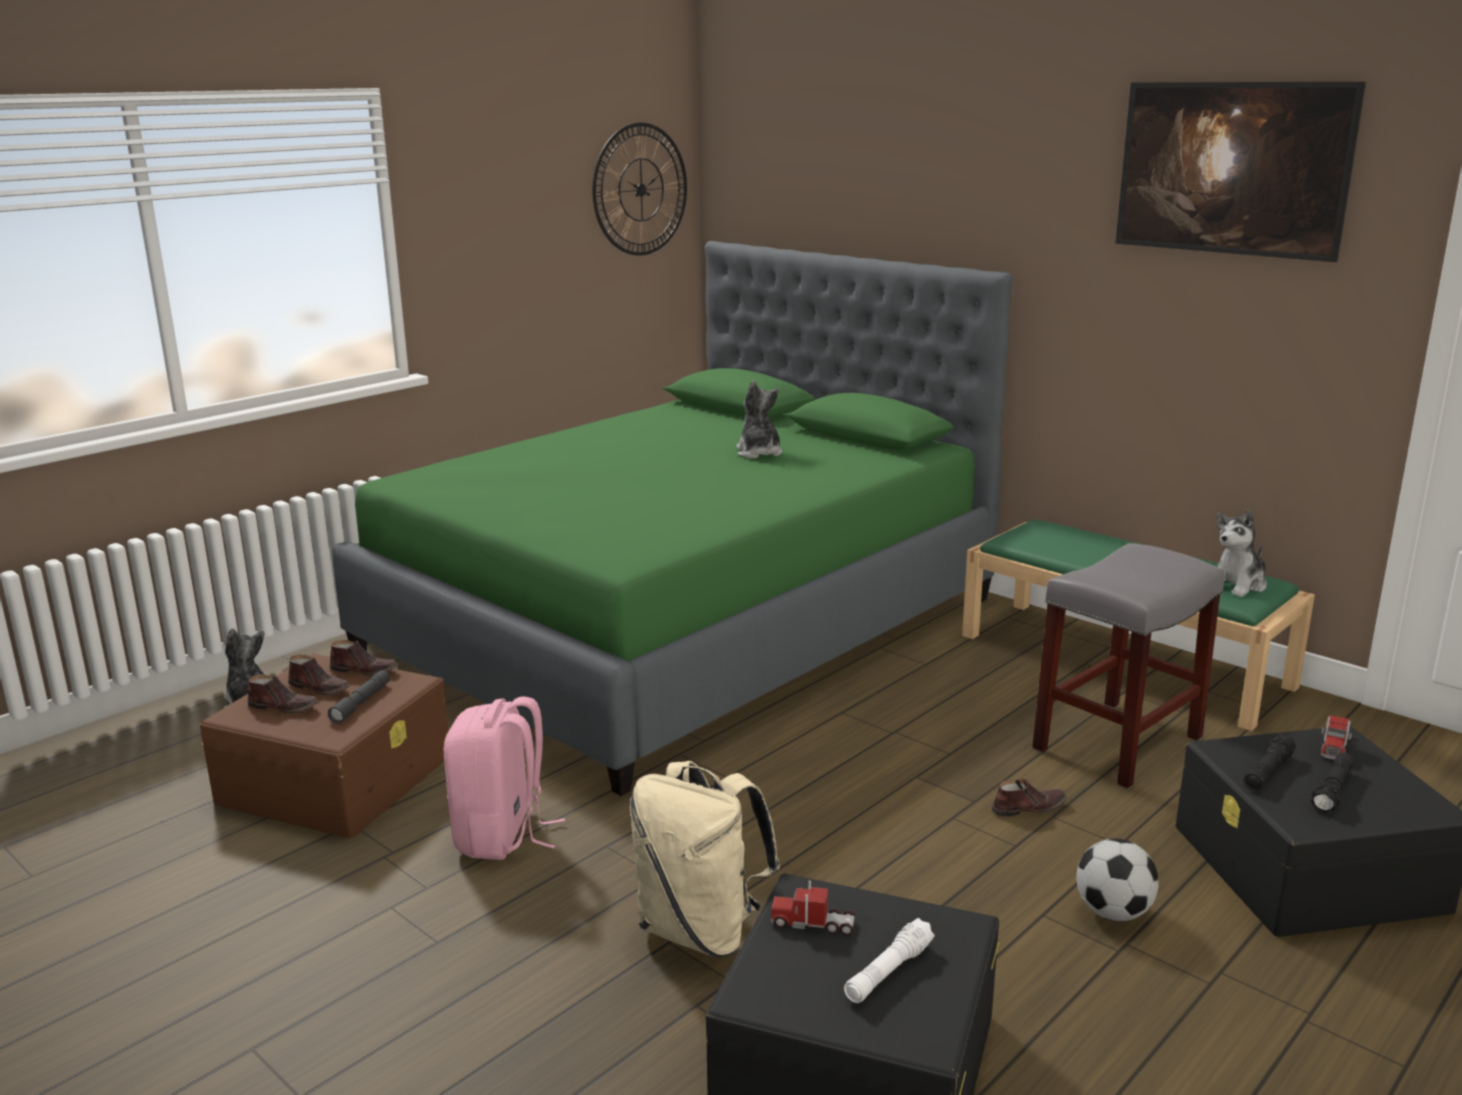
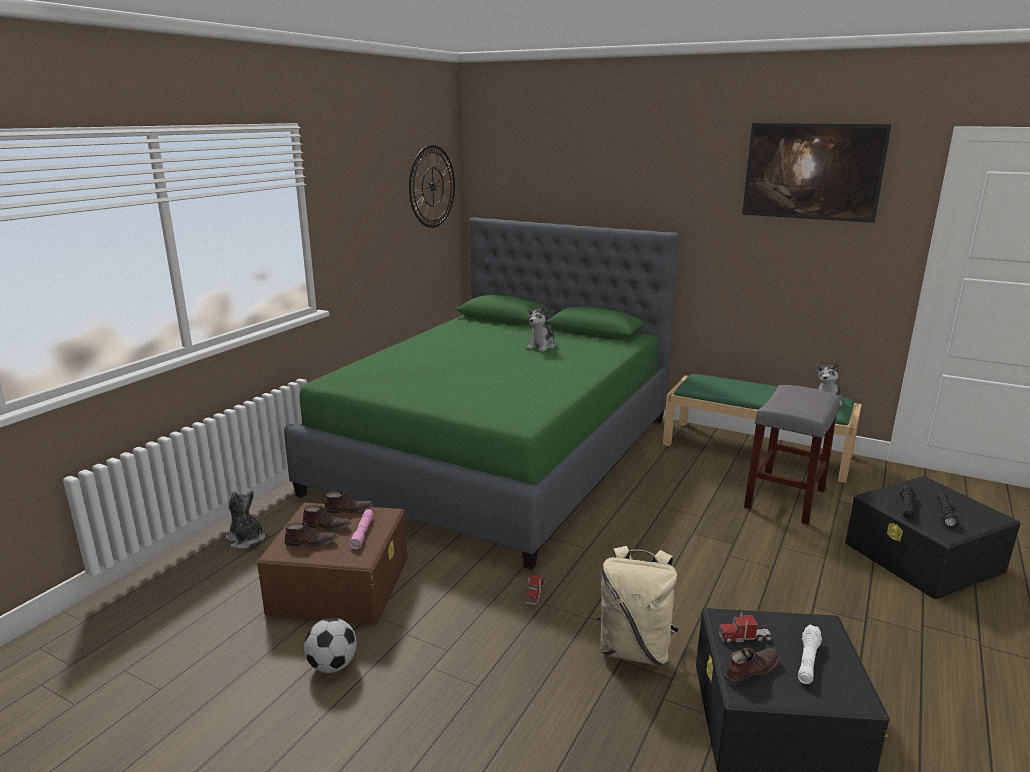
camera: 15 degrees left, 0 degrees up
grey flashlight [327,670,390,724] -> pink flashlight [349,509,373,549]
pink backpack [444,697,565,860] -> none
plush toy [736,380,783,459] -> plush toy turned 120 degrees counterclockwise [526,305,556,352]
brown shoe [992,779,1067,817] -> brown shoe moved to [724,648,780,685]
football [1076,838,1159,921] -> football moved to [304,618,357,673]
toy truck [1321,715,1352,760] -> toy truck moved to [524,575,545,605]

